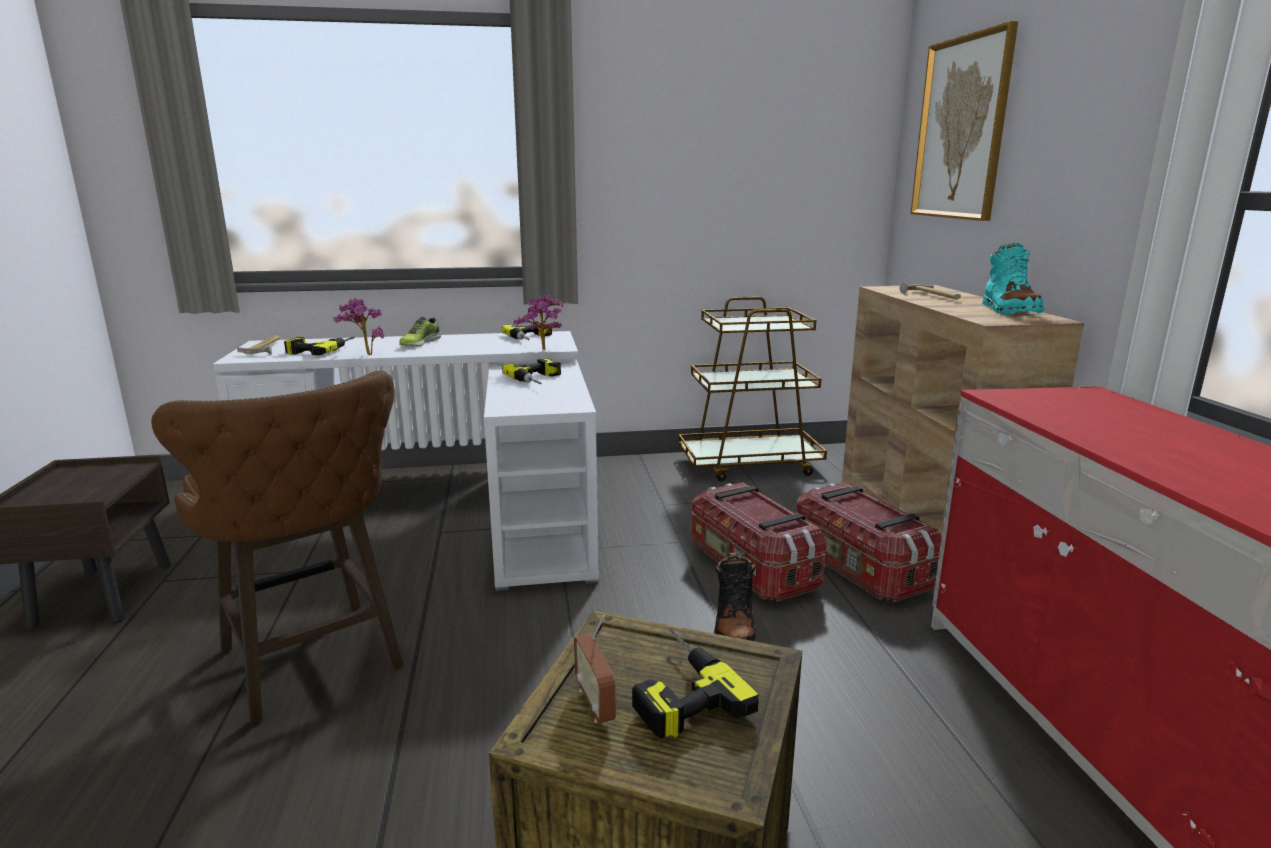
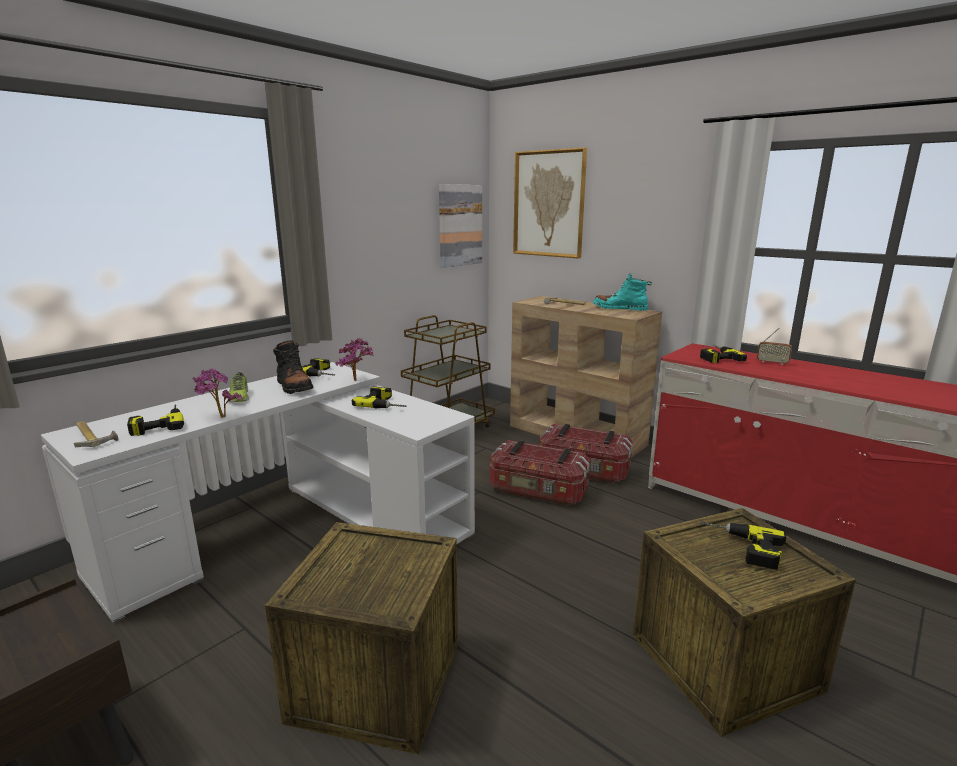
camera: 40 degrees left, 0 degrees up
brown stool [151,370,404,725] -> crate [265,522,458,754]
radio [574,615,616,723] -> radio moved to [757,328,792,365]
black boot [714,552,756,641] -> black boot moved to [273,340,313,394]
turquoise boot [982,243,1044,315] -> turquoise boot turned 150 degrees clockwise [593,273,652,311]
none -> picture [439,184,482,268]
none -> power drill [700,345,747,363]

